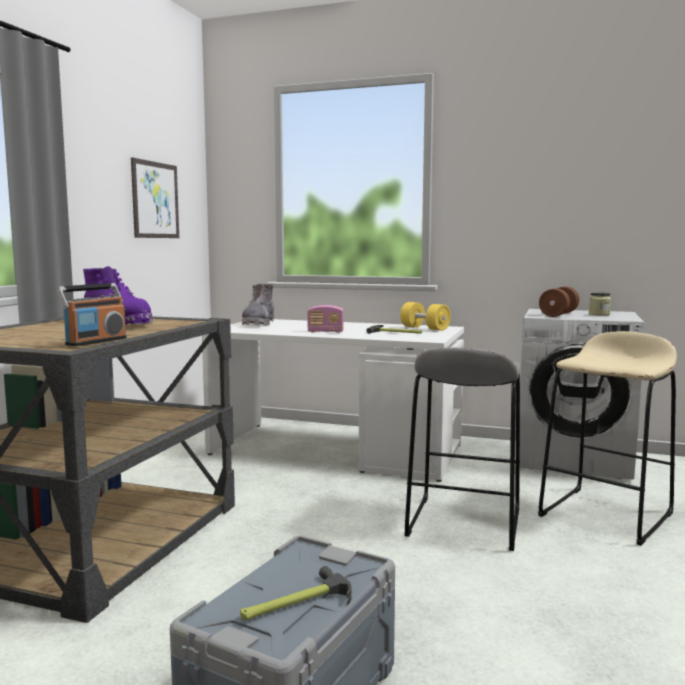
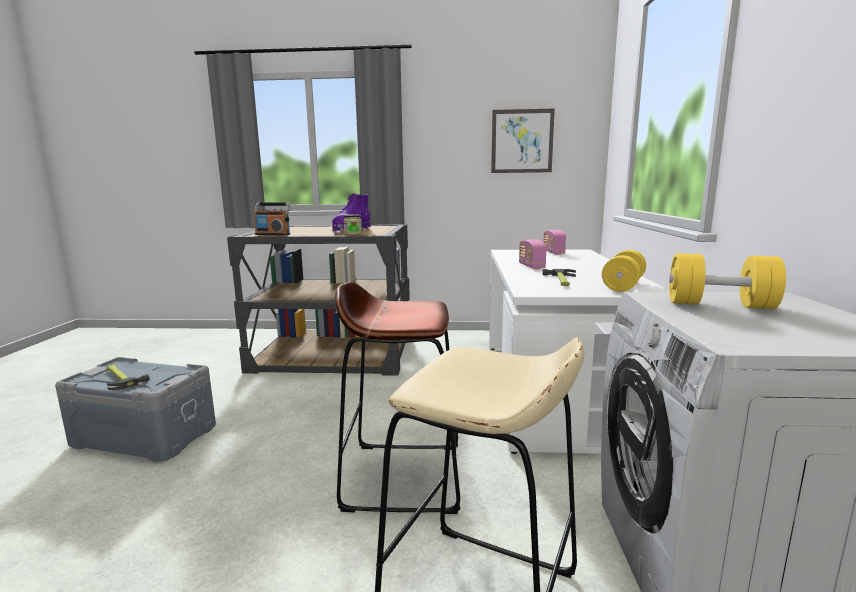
camera: 75 degrees right, 5 degrees up
grey boot [242,284,274,325] -> radio [543,230,566,255]
grey stool [404,348,521,551] -> brown stool [335,282,460,514]
brown dumbbell [539,286,579,317] -> yellow dumbbell [669,253,786,309]
jar [589,292,611,316] -> jar moved to [343,214,362,235]

